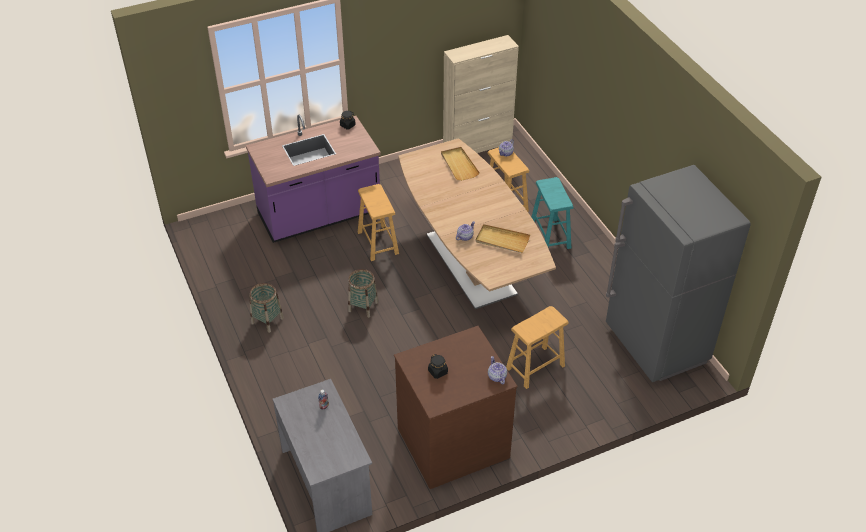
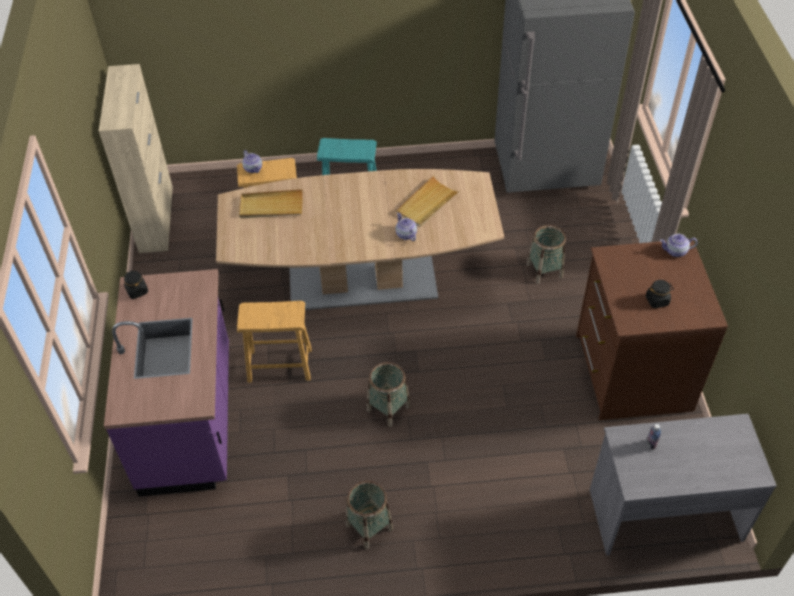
camera: 70 degrees left, 5 degrees up
brown stool [506,306,569,389] -> basket [527,225,566,284]

